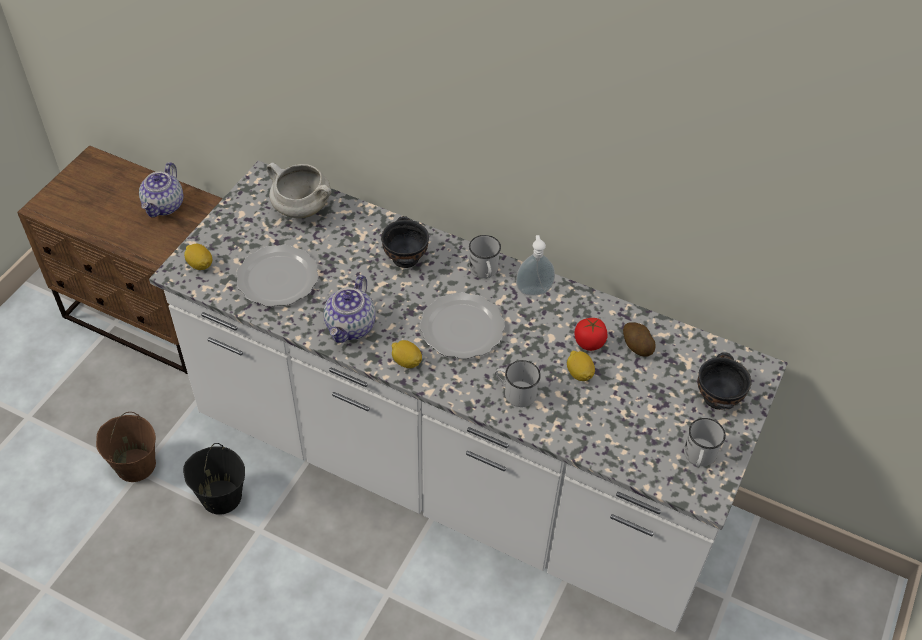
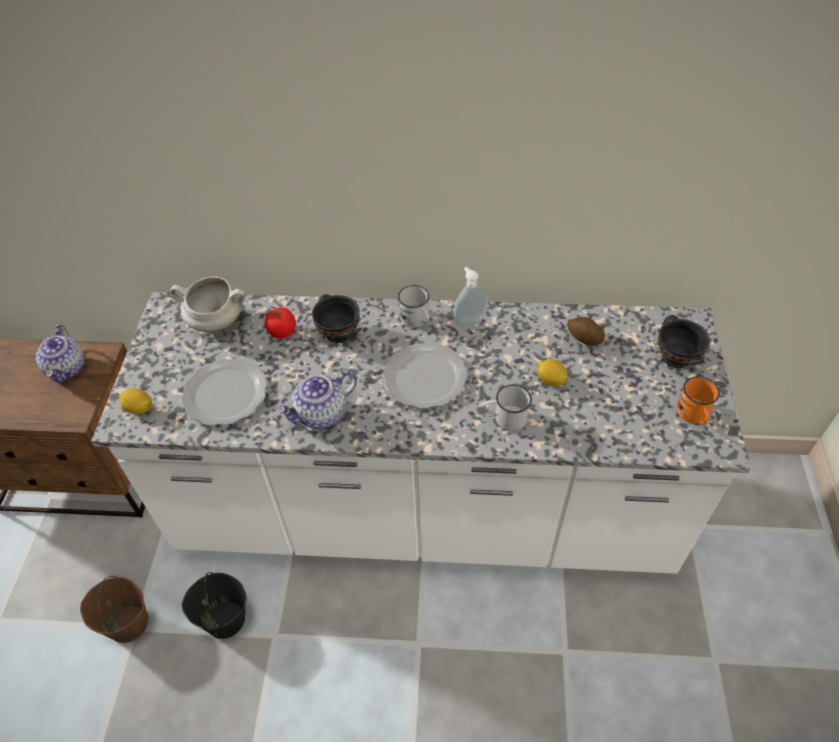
camera: 20 degrees left, 0 degrees up
teapot [324,275,376,343] -> teapot turned 60 degrees clockwise [276,370,357,429]
lemon [391,340,422,368] -> none
tomato [574,318,607,351] -> tomato moved to [265,307,296,339]
white mug [684,418,726,467] -> orange mug [676,377,720,424]

